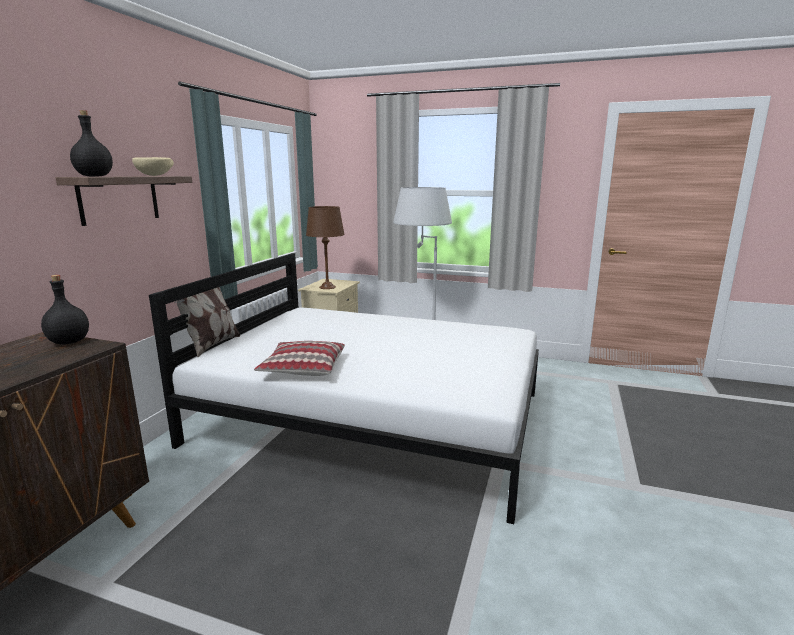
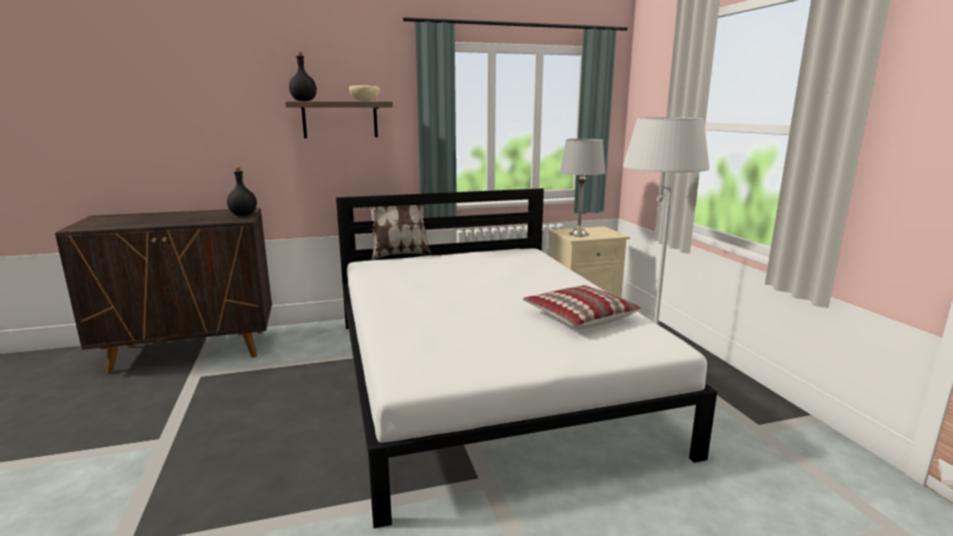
camera: 55 degrees right, 0 degrees up
pillow [254,341,345,376] -> pillow moved to [523,285,641,329]
brown table lamp [306,206,345,289] -> grey table lamp [560,139,606,237]

